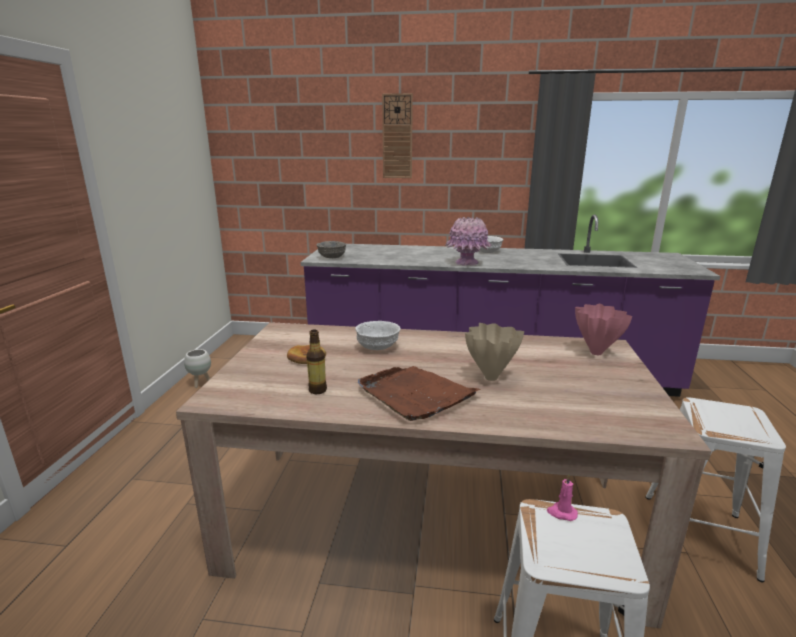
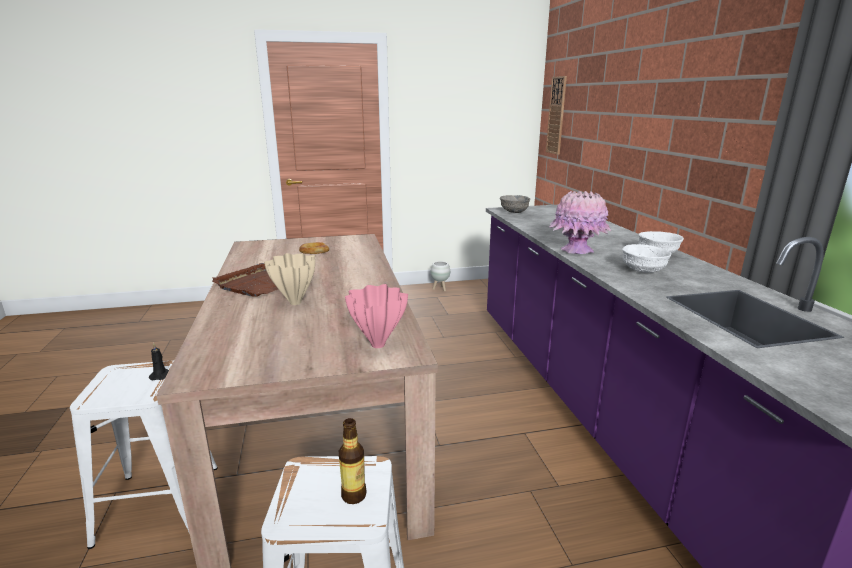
camera: 70 degrees right, 0 degrees up
bottle [306,330,327,394] -> bottle moved to [339,418,367,504]
white bowl [355,321,400,350] -> white bowl moved to [622,244,671,273]
wall clock [382,93,413,178] -> wall clock moved to [546,76,567,155]
pink candle [547,474,578,521] -> black candle [149,343,169,380]

